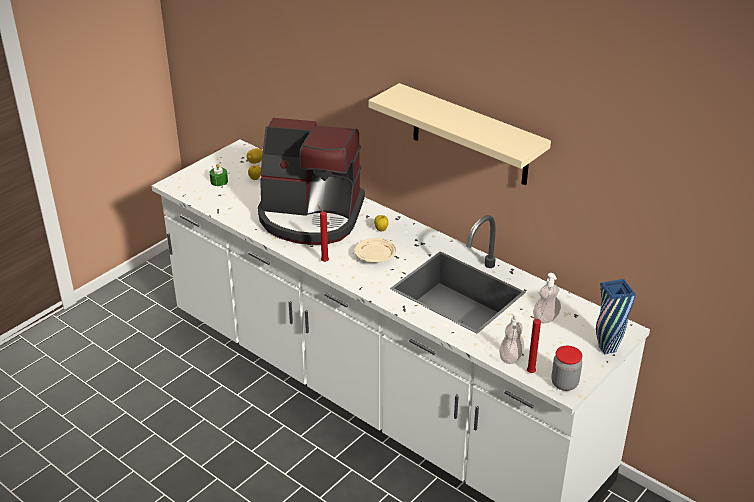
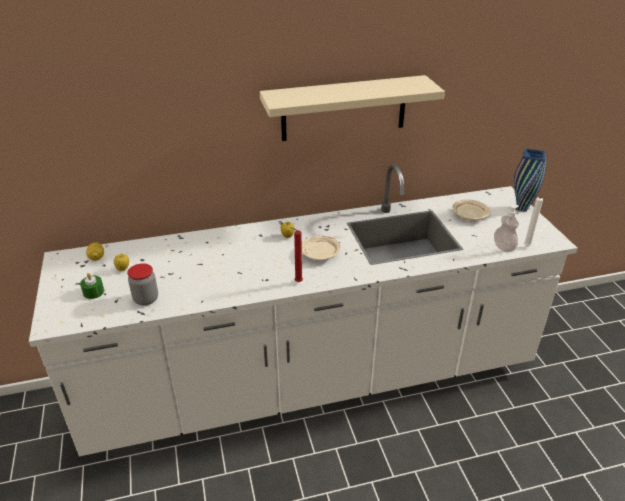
camera: 55 degrees left, 0 degrees up
coffee machine [258,118,365,245] -> none
red candle [527,316,541,373] -> white candle [524,196,543,247]
soap dispenser [533,273,561,323] -> beige plate [452,199,490,221]
jar [551,346,582,391] -> jar moved to [127,263,158,306]

